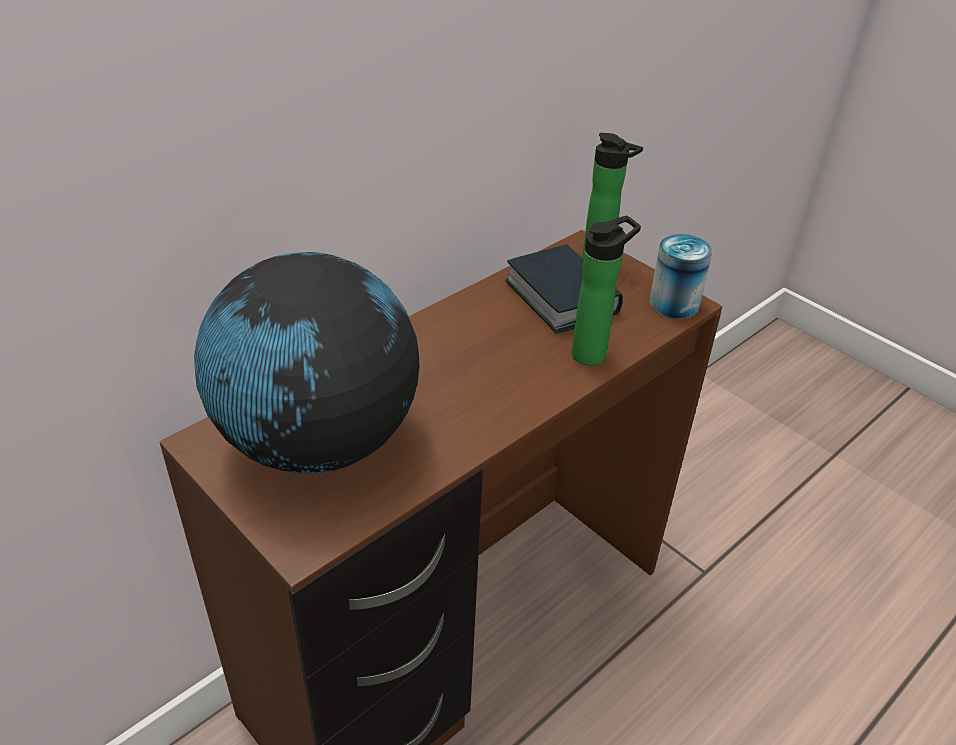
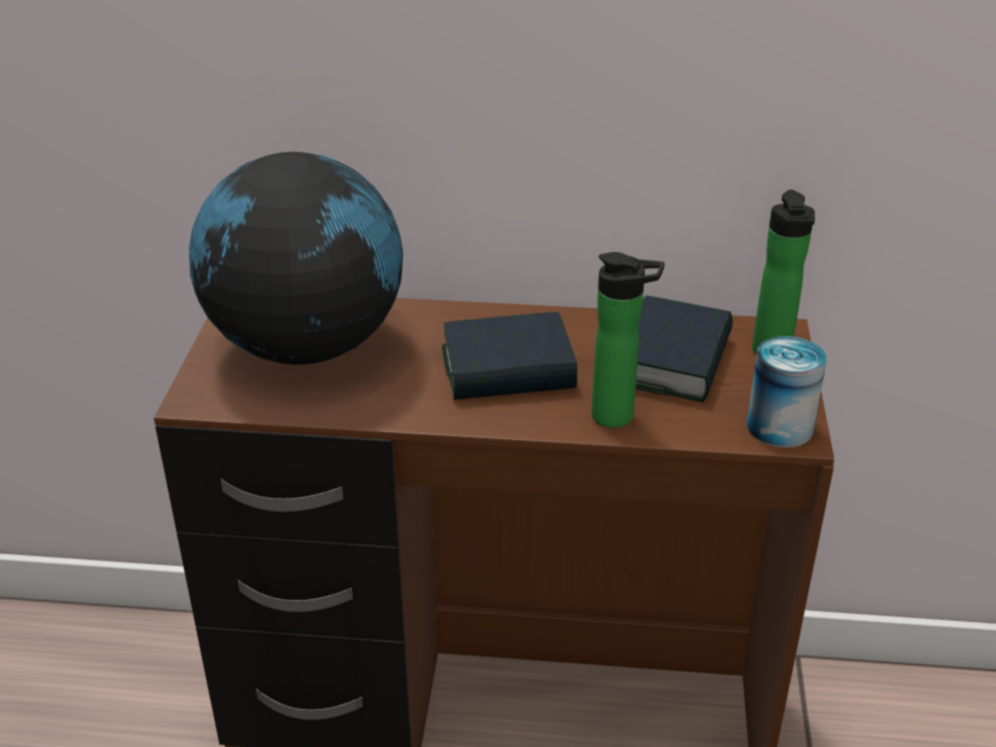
camera: 50 degrees right, 5 degrees down
none -> book [442,312,577,400]

